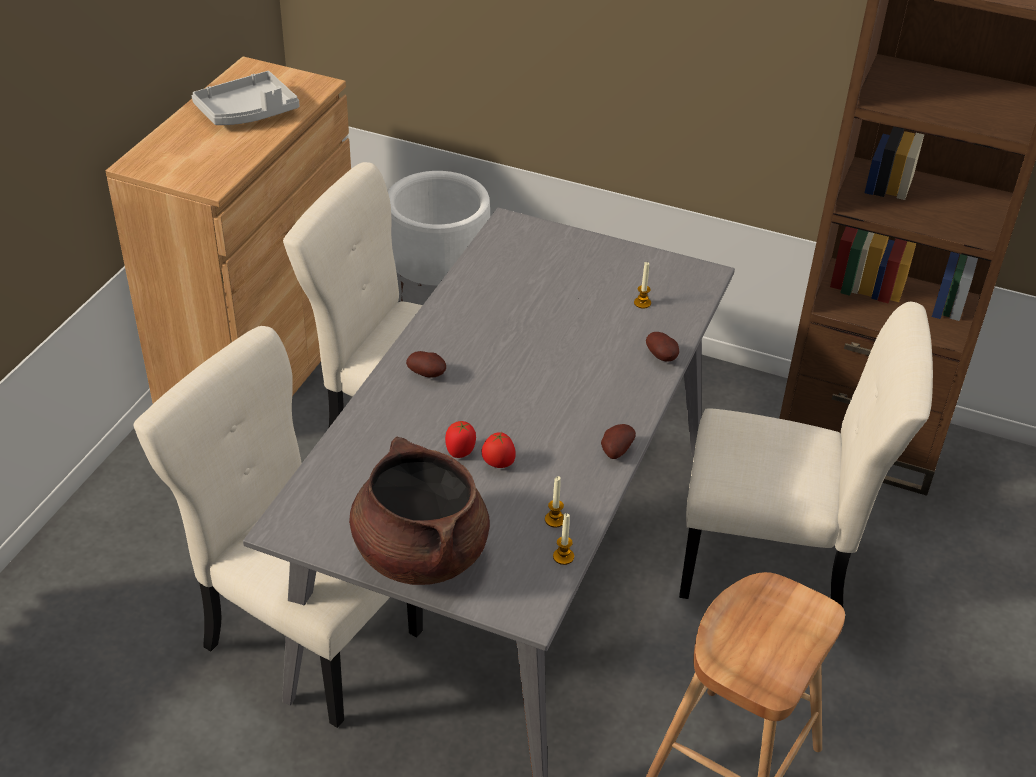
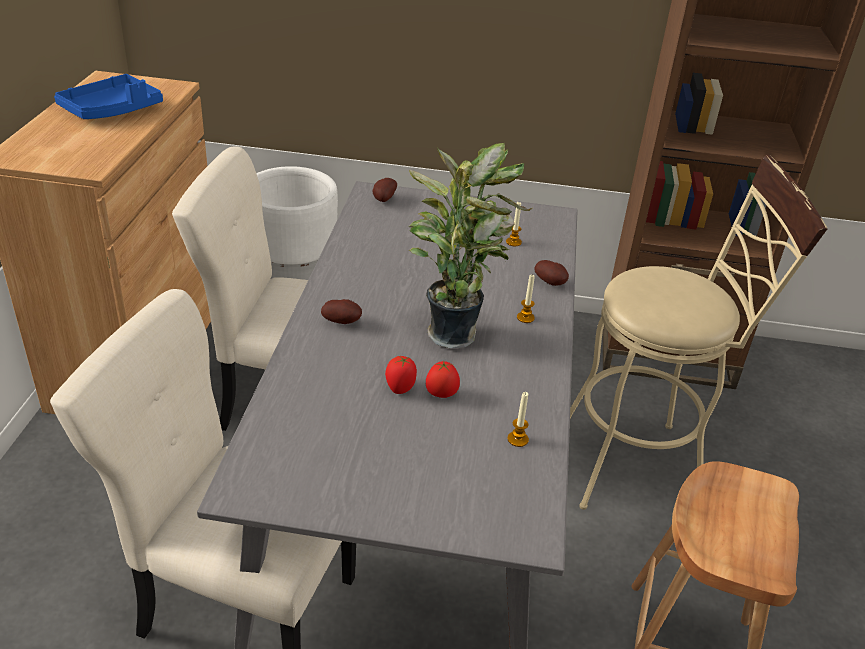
camera: 15 degrees left, 5 degrees down
grey tray [192,71,299,125] -> blue tray [54,74,163,119]
brown cooking pot [349,437,490,585] -> none
candle [553,513,574,565] -> candle moved to [517,275,535,323]
potato [601,424,636,459] -> potato moved to [373,178,397,202]
beige chair [679,302,933,609] -> beige stool [570,155,828,510]
none -> potted plant [409,143,533,348]

